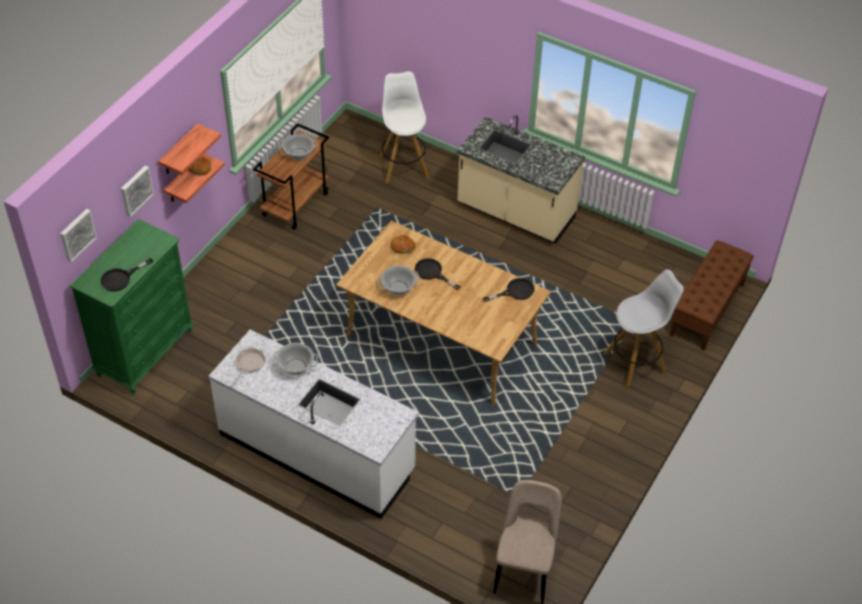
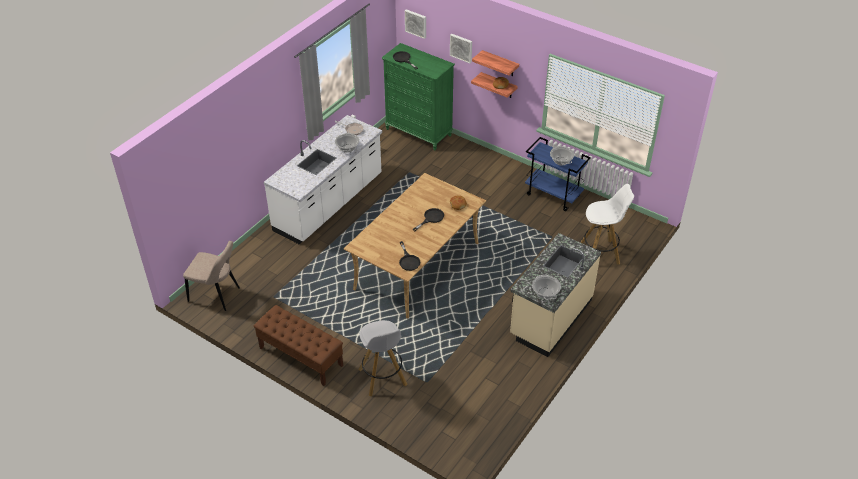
camera: 95 degrees right, 5 degrees down
brown cart [253,124,329,230] -> blue cart [525,137,591,211]
cooking pot [377,266,420,295] -> cooking pot moved to [532,275,561,300]
brown bench [670,240,754,351] -> brown bench moved to [254,305,343,386]

